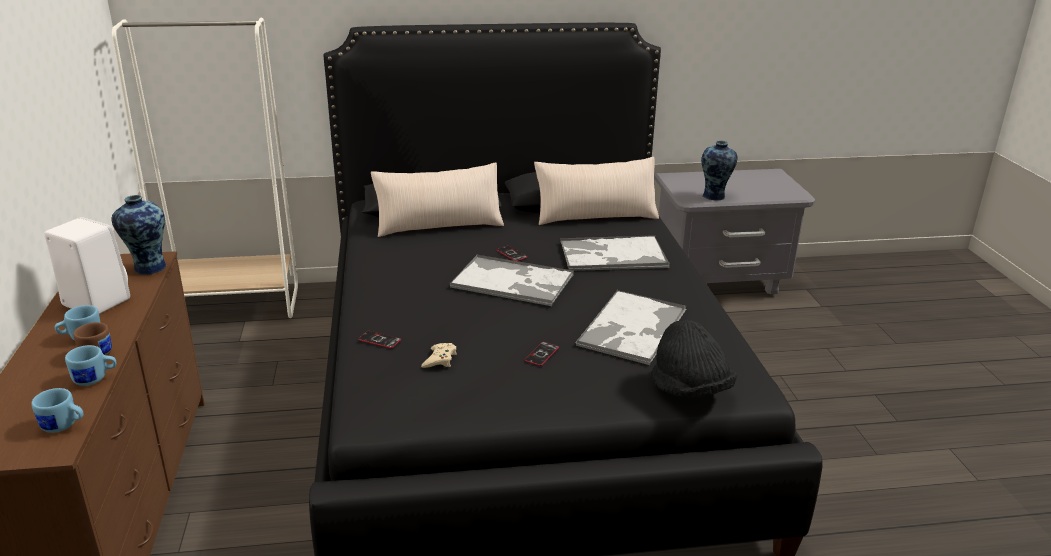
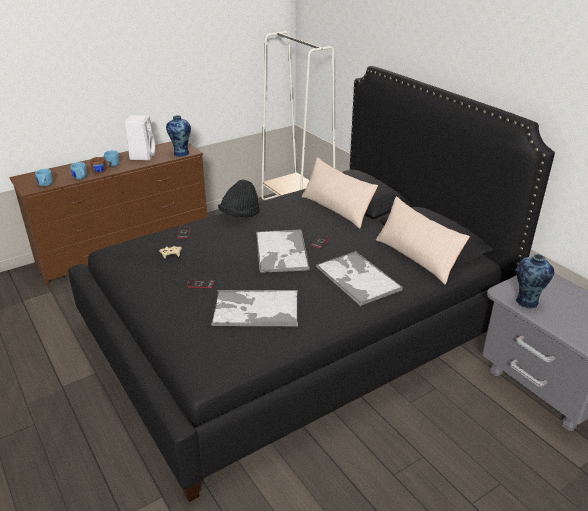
camera: 65 degrees right, 5 degrees up
black hat [651,320,737,398] -> black hat moved to [218,180,260,217]

